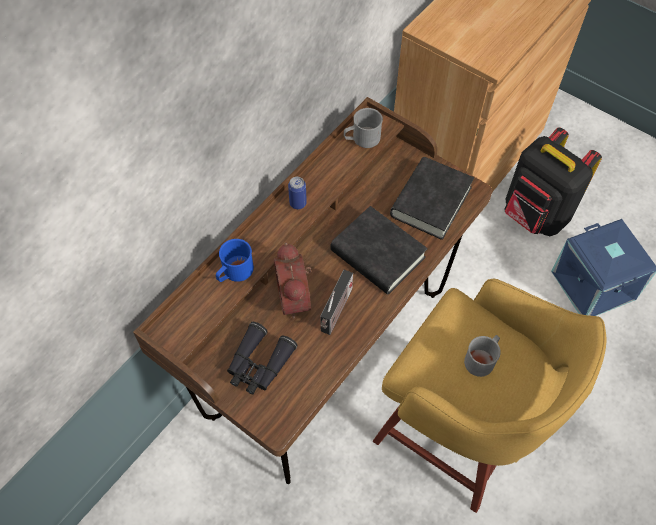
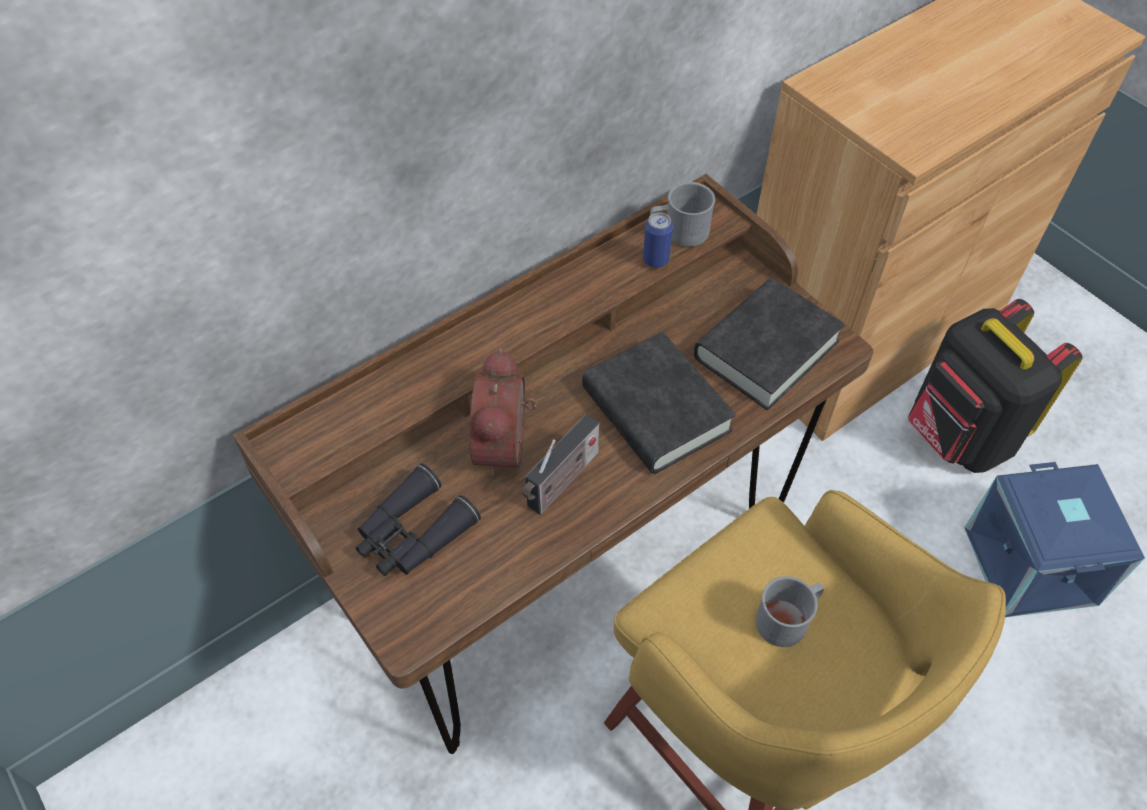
camera: 15 degrees right, 5 degrees down
blue mug [216,239,254,282] -> none
can [288,177,307,209] -> can moved to [643,212,673,268]

